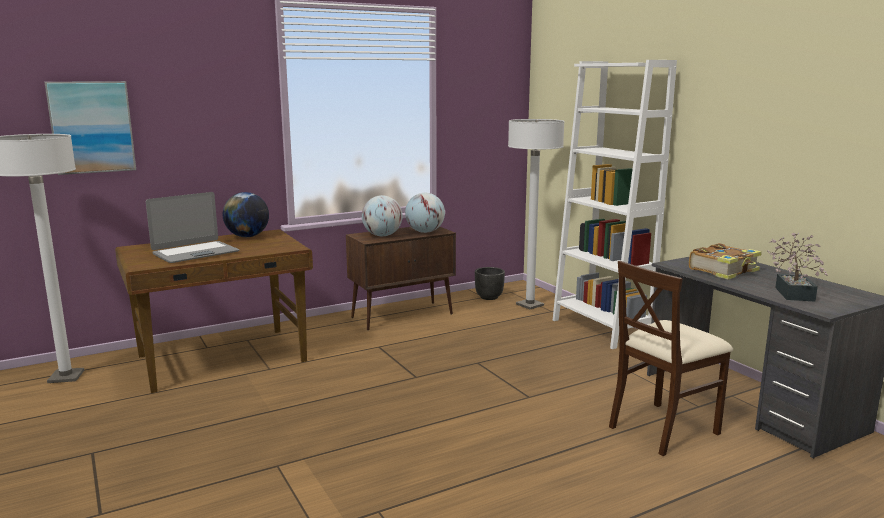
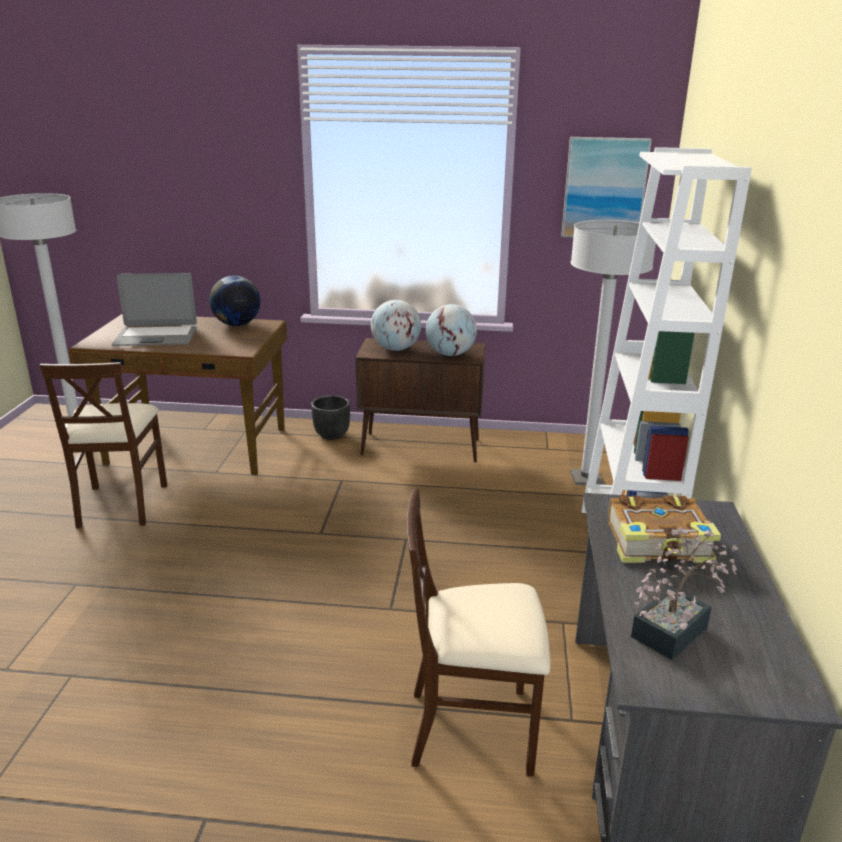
camera: 35 degrees right, 10 degrees up
picture [45,81,136,175] -> picture moved to [561,137,652,237]
black planter [475,267,505,300] -> black planter moved to [311,395,350,440]
none -> beige chair [39,362,167,528]

